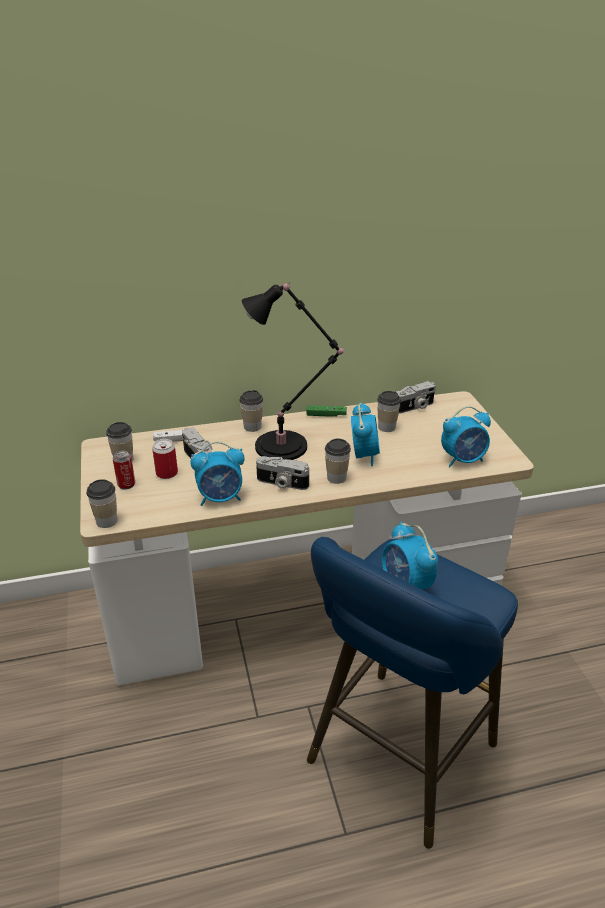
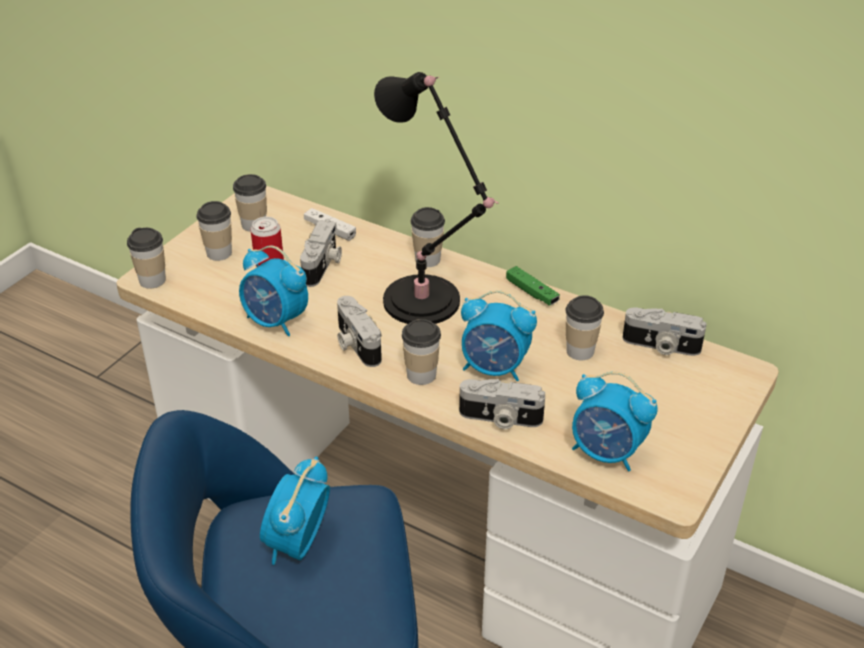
camera: 45 degrees right, 5 degrees up
can [113,451,135,489] -> cup [196,201,232,261]
alarm clock [351,402,380,466] -> alarm clock turned 60 degrees clockwise [461,290,537,381]
none -> camera [459,379,545,429]

